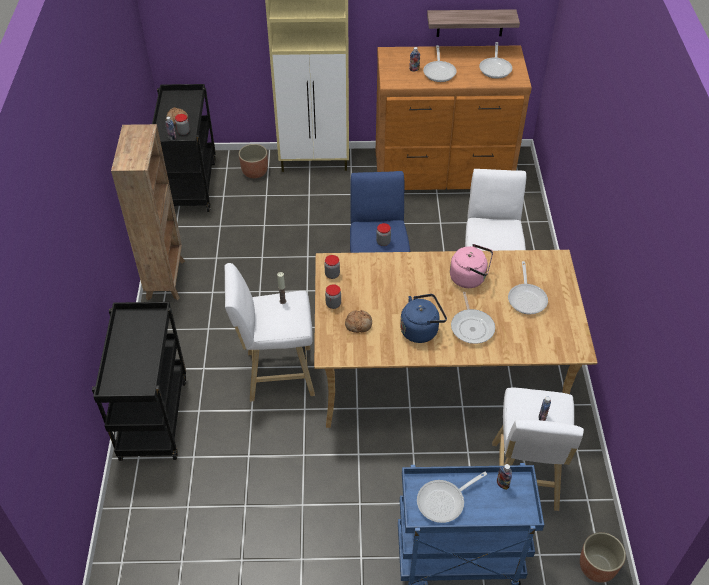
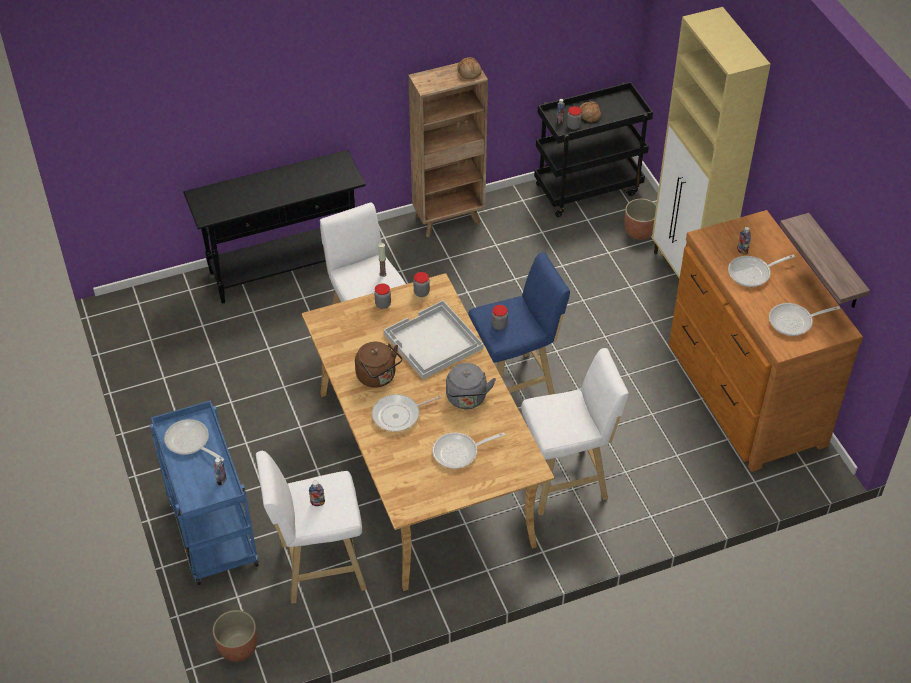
camera: 70 degrees right, 0 degrees up
black cart [92,302,186,461] -> black console table [183,150,366,303]
bread [345,310,372,333] -> bread moved to [457,57,482,79]
blue kettle [400,294,447,343] -> brown kettle [355,342,402,388]
pink kettle [450,244,493,288] -> grey kettle [446,363,496,409]
none -> white tray [384,300,483,380]

